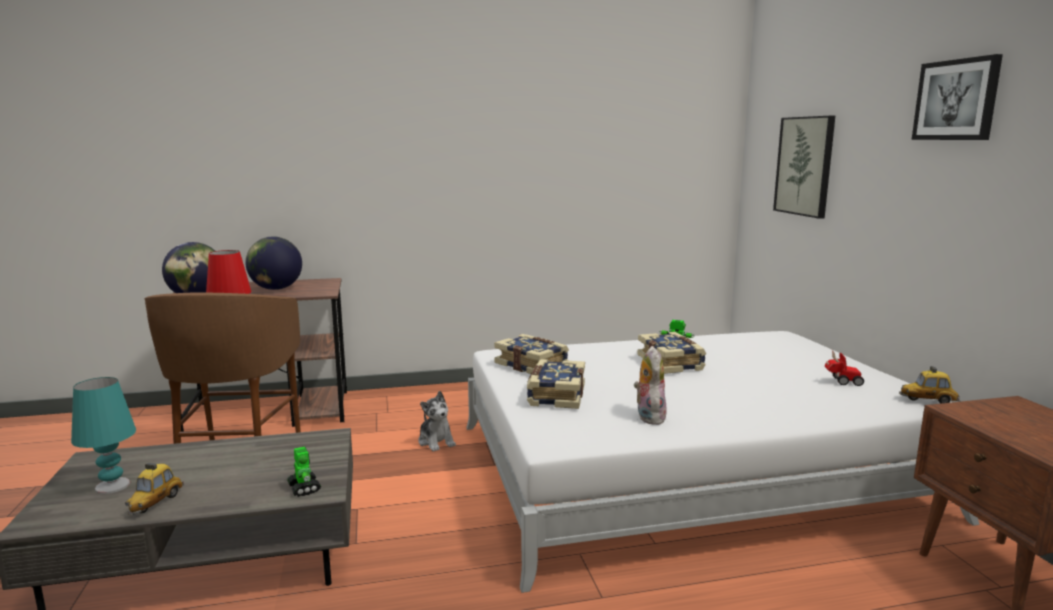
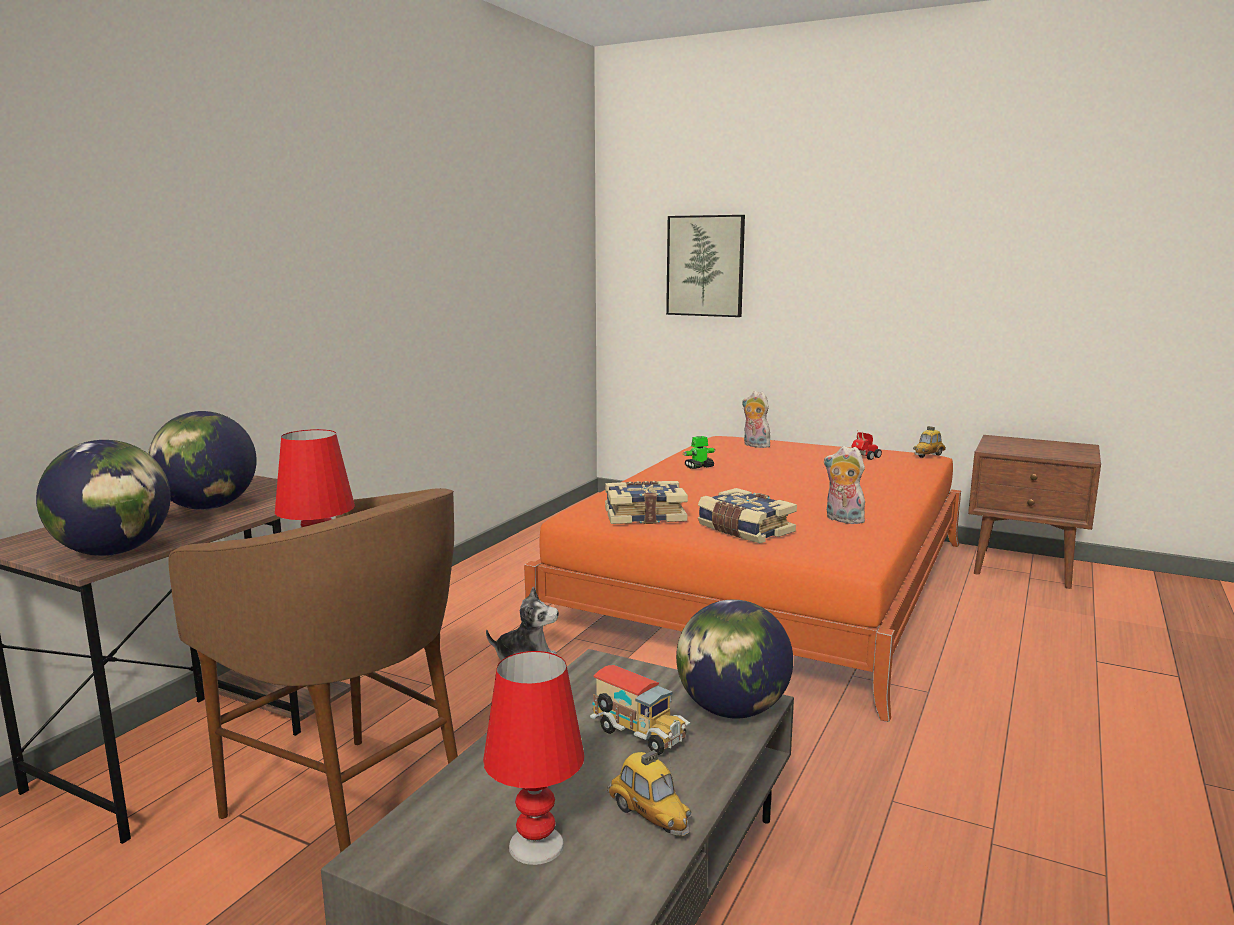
camera: 50 degrees left, 0 degrees up
turquoise table lamp [71,377,136,494] -> red table lamp [483,651,585,865]
toy robot [287,447,321,497] -> globe [676,600,793,718]
white bed [466,331,979,593] -> orange bed [524,436,961,722]
book [637,332,706,374] -> none
picture [912,54,1003,140] -> none
none -> toy truck [590,665,690,755]
none -> plush toy [742,391,774,448]

